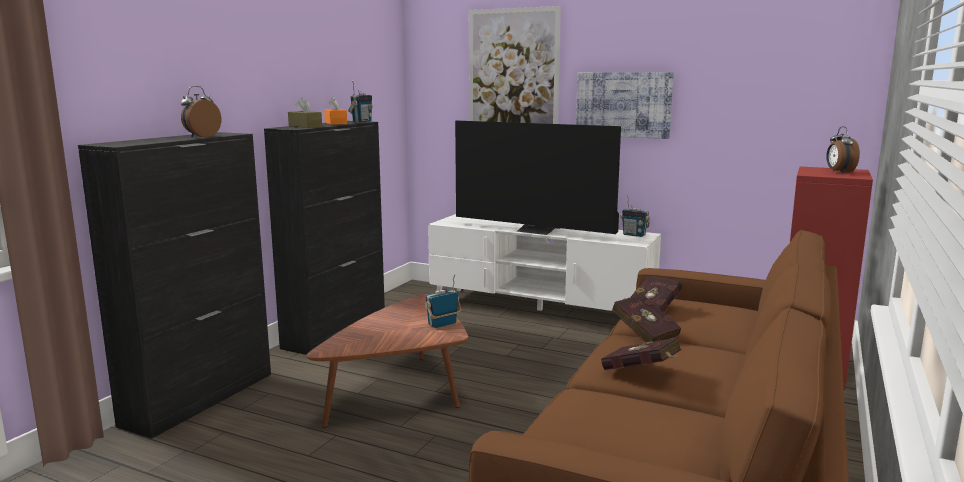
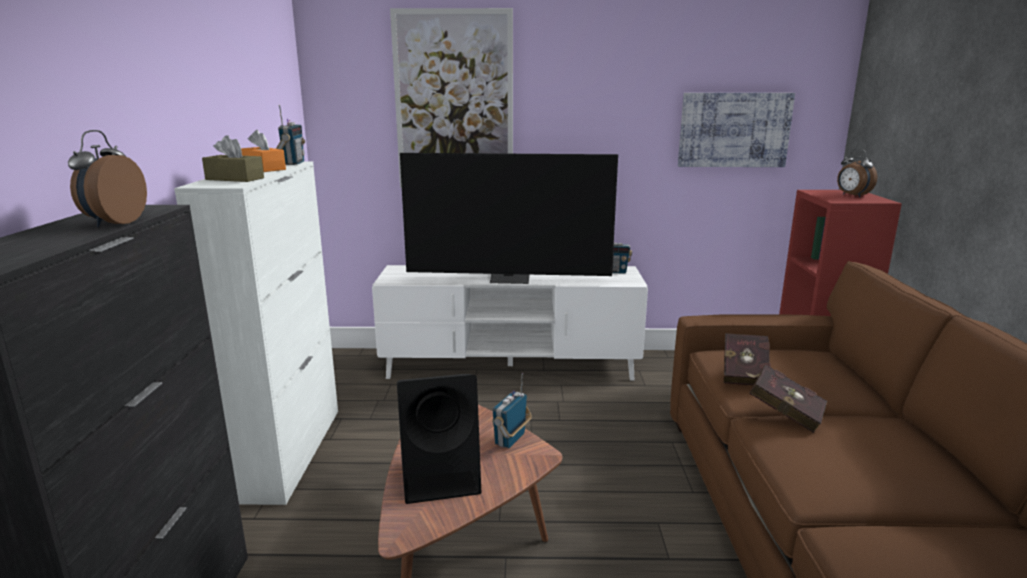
camera: 25 degrees left, 5 degrees up
black cabinet [264,121,385,355] -> white cabinet [174,162,338,505]
picture [576,72,674,139] -> picture moved to [678,93,795,167]
red book [601,338,681,370] -> none
none -> black speaker [397,374,481,504]

